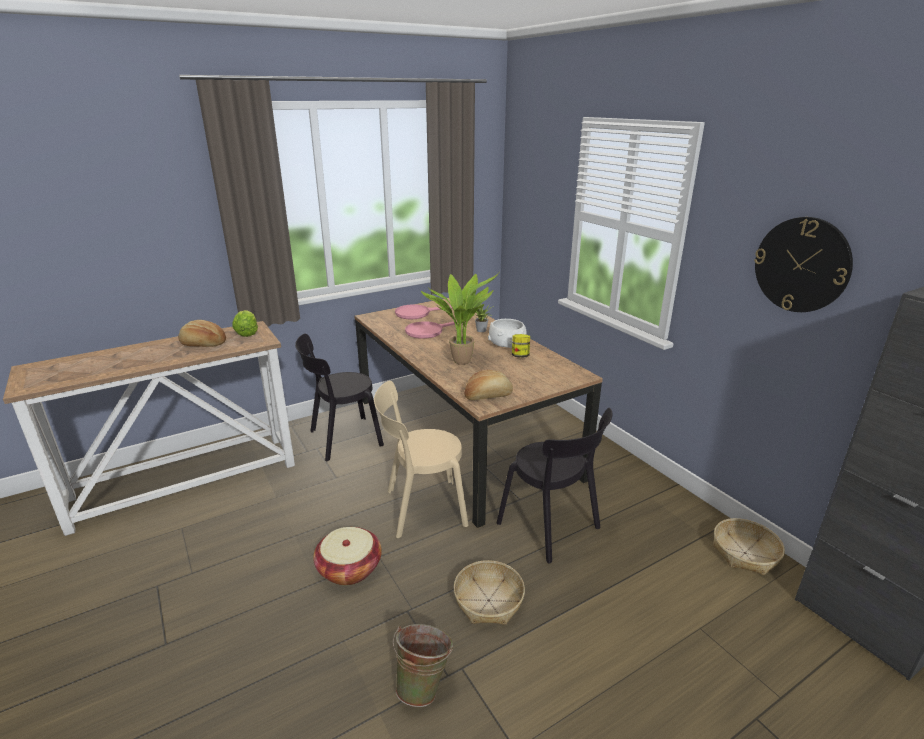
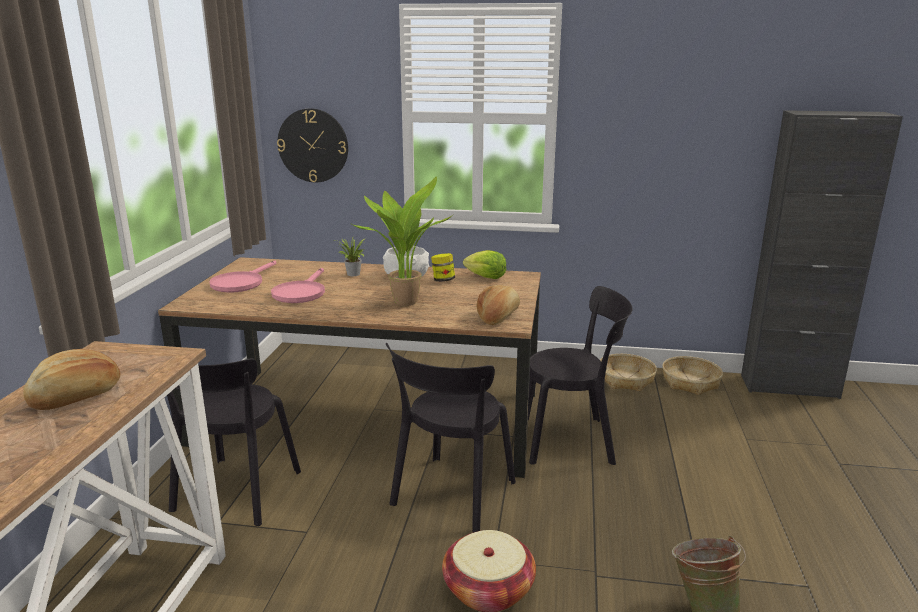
camera: 50 degrees left, 5 degrees down
lettuce [232,310,258,337] -> lettuce moved to [463,250,506,279]
beige chair [374,381,468,538] -> black chair [386,343,516,533]
basket [454,560,525,625] -> basket moved to [600,354,657,391]
wall clock [754,217,853,312] -> wall clock moved to [277,108,348,183]

